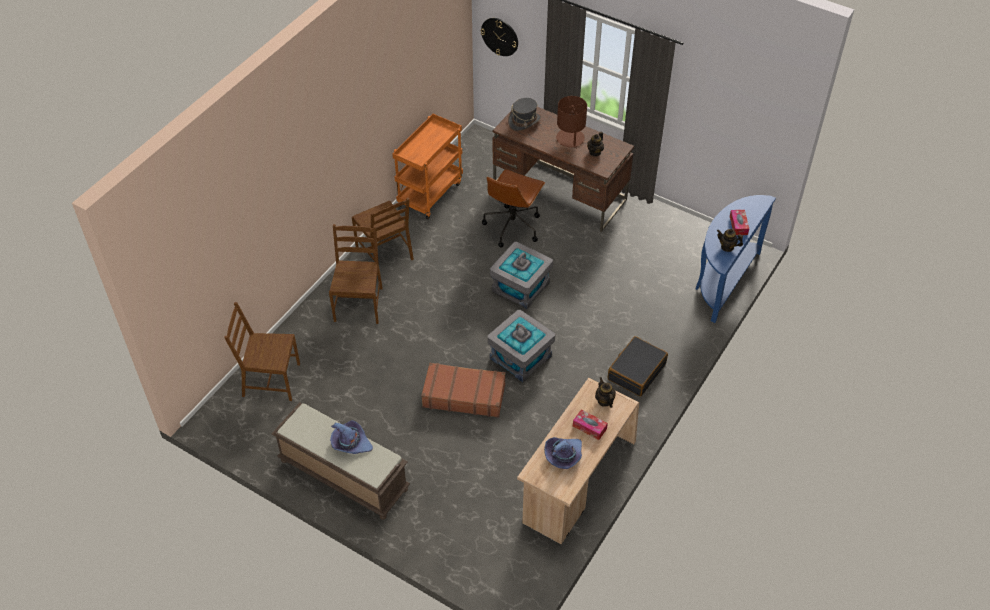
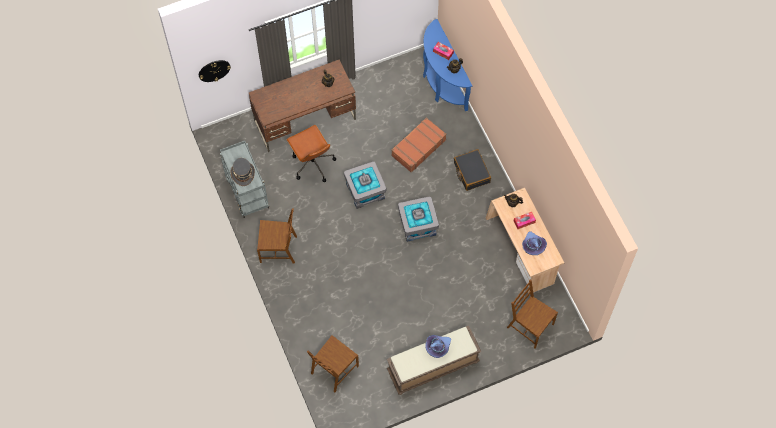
camera: 55 degrees left, 15 degrees up
brown chair [329,224,383,324] -> brown chair moved to [507,280,558,349]
orange cart [392,114,463,220] -> grey cart [220,141,269,218]
brown suitcase [421,363,506,418] -> brown suitcase moved to [391,117,446,173]
grey hat [508,98,541,131] -> grey hat moved to [231,158,255,186]
brown table lamp [556,96,587,148] -> none

